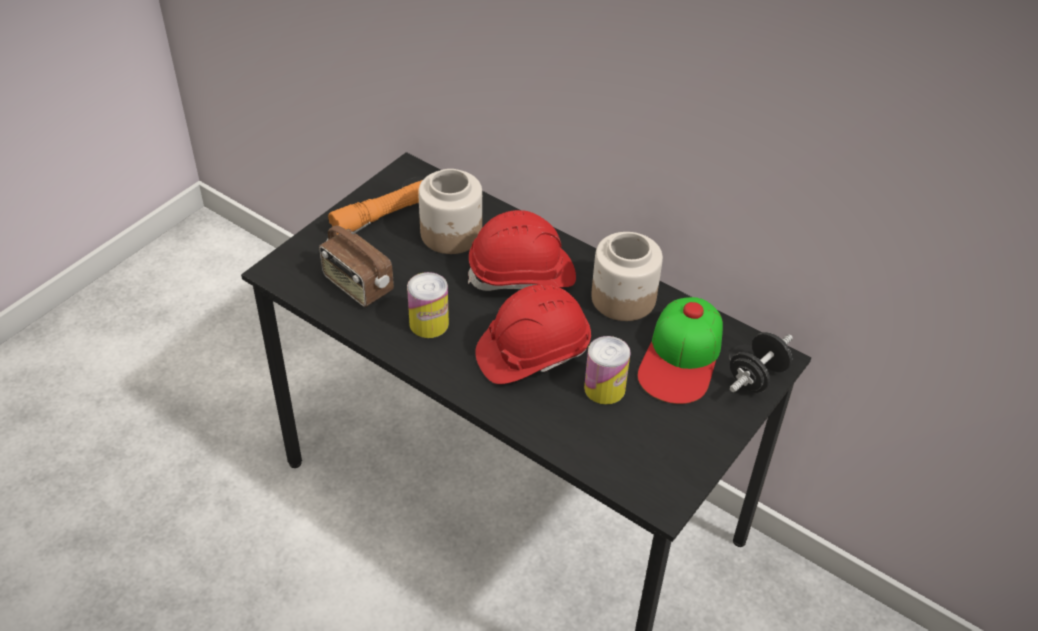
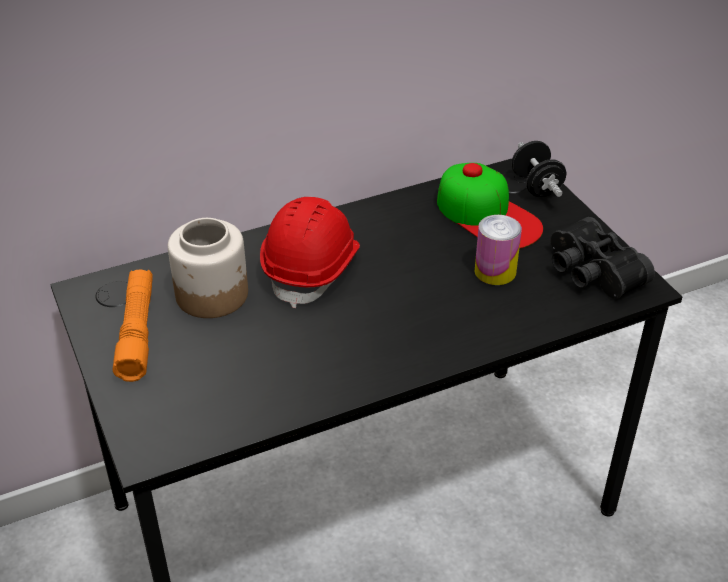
camera: 60 degrees left, 5 degrees down
radio [319,222,394,307] -> none
can [407,272,449,338] -> none
red hard hat [476,284,591,384] -> none
jar [591,232,663,321] -> none
none -> black binoculars [550,217,655,299]

